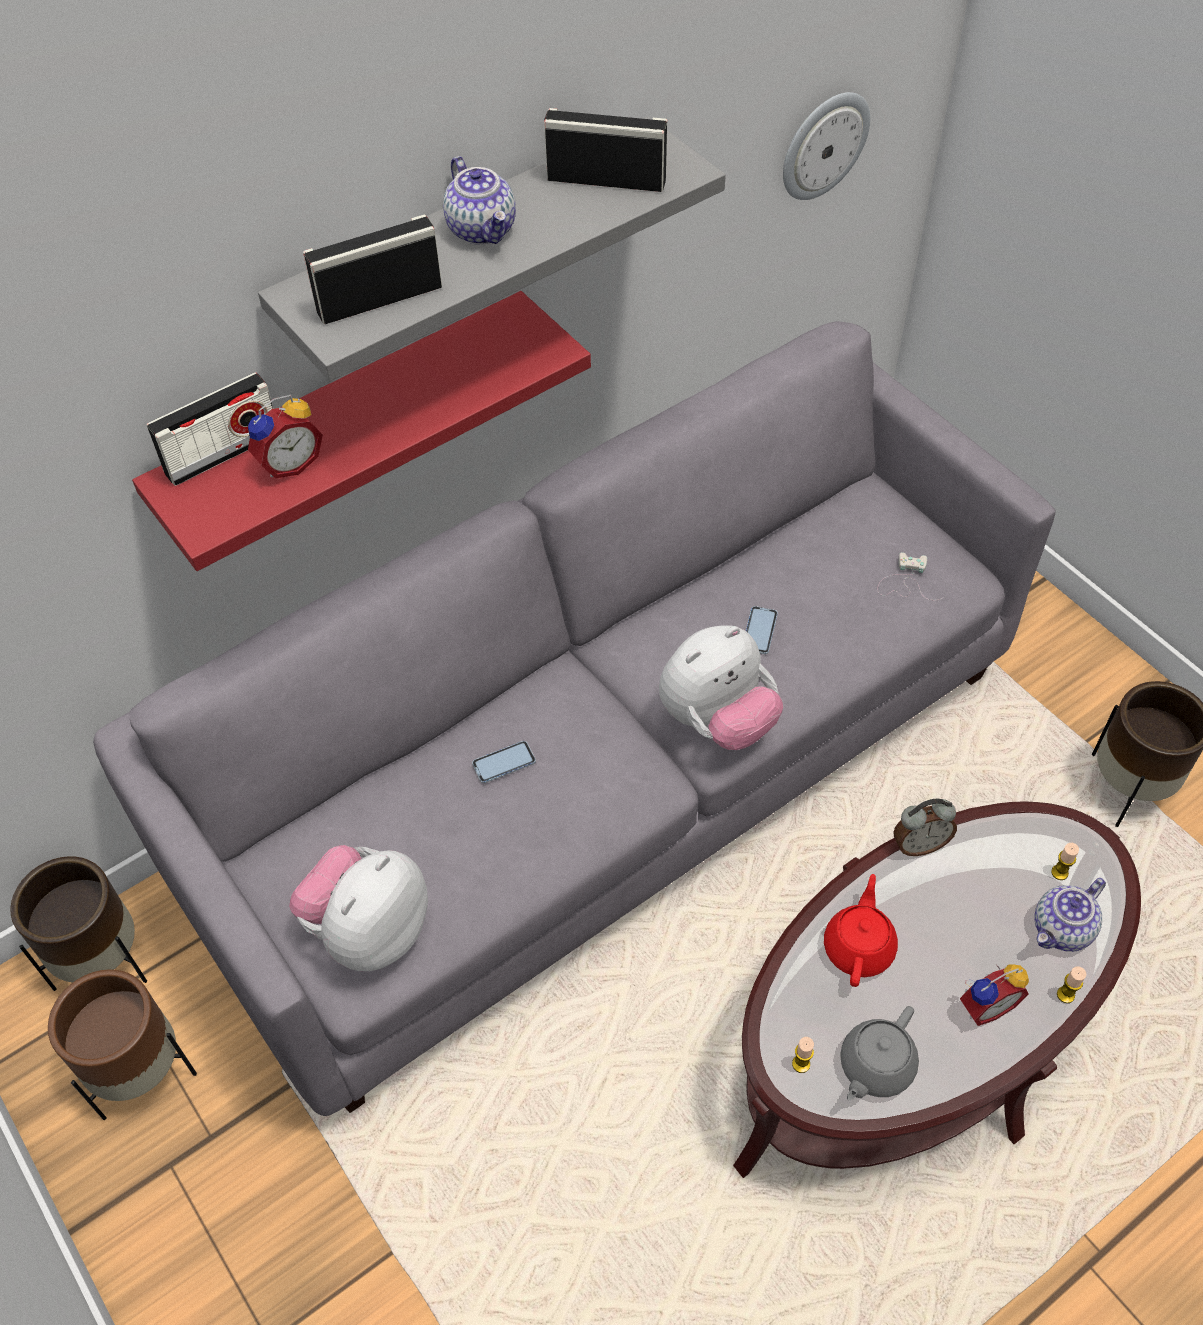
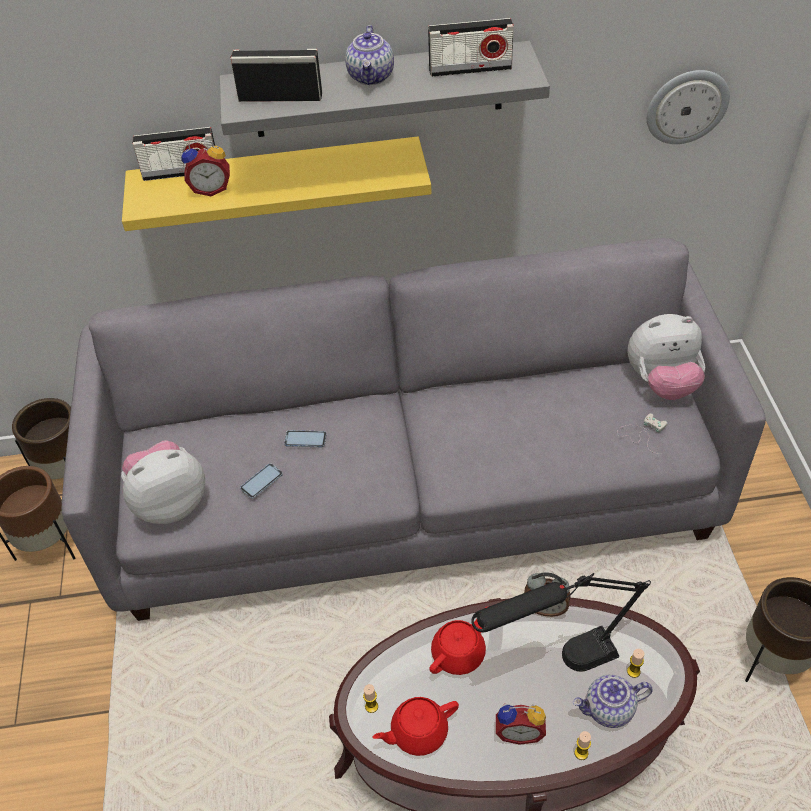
camera: 30 degrees right, 5 degrees down
red shelf [132,291,591,571] -> yellow shelf [122,137,431,231]
radio [544,108,667,192] -> radio turned 135 degrees clockwise [428,18,514,77]
plush toy [659,625,783,750] -> plush toy moved to [627,314,705,400]
phone [746,606,778,654] -> phone moved to [240,464,283,499]
grey teapot [840,1006,919,1101] -> red teapot [372,697,459,756]
none -> black table lamp [472,573,651,672]

